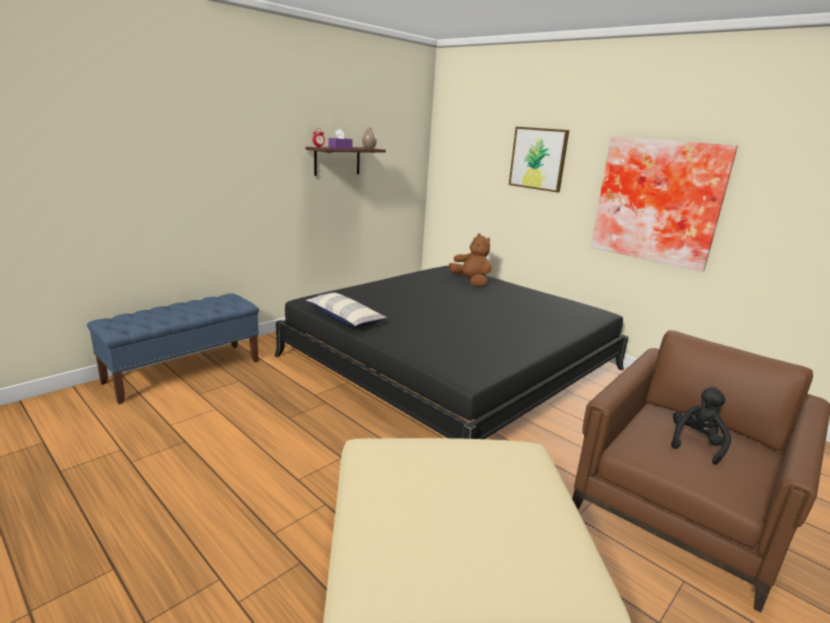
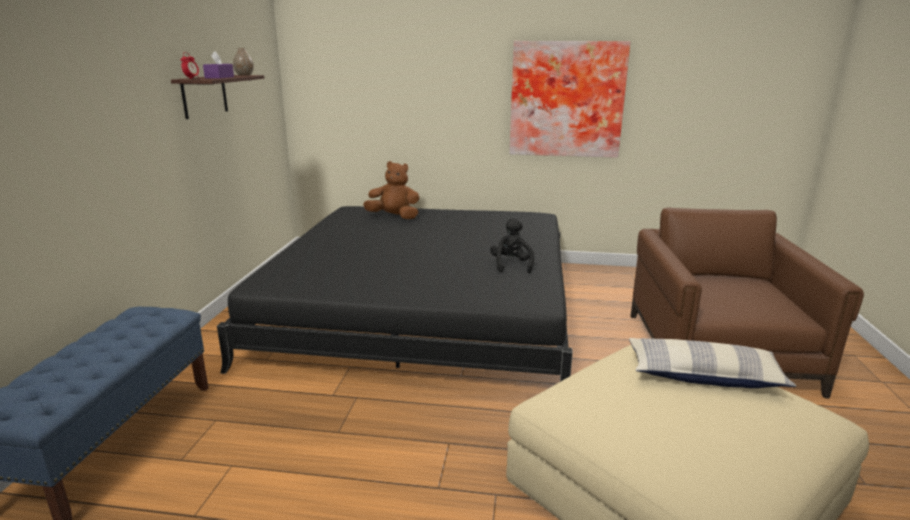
camera: 35 degrees left, 0 degrees up
pillow [306,292,387,327] -> pillow moved to [629,338,797,388]
picture [509,127,569,193] -> none
black plush toy [671,387,731,465] -> black plush toy moved to [490,218,534,273]

